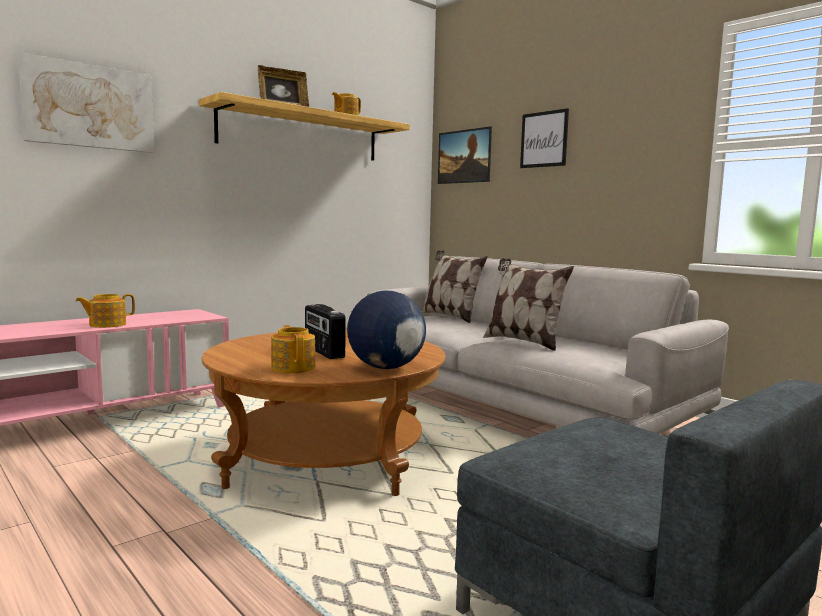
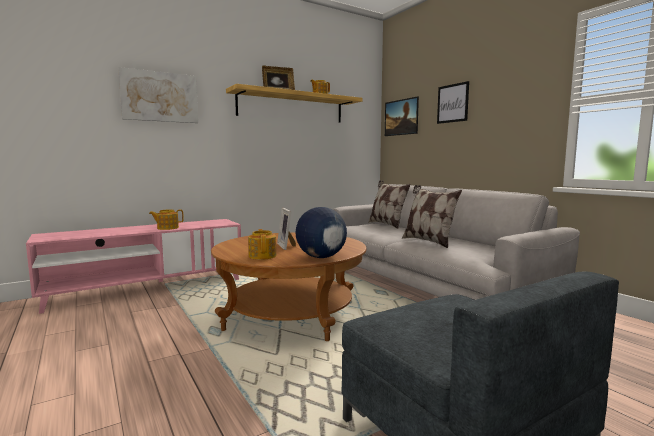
camera: 10 degrees right, 0 degrees up
radio [305,304,346,359] -> picture frame [277,208,296,250]

